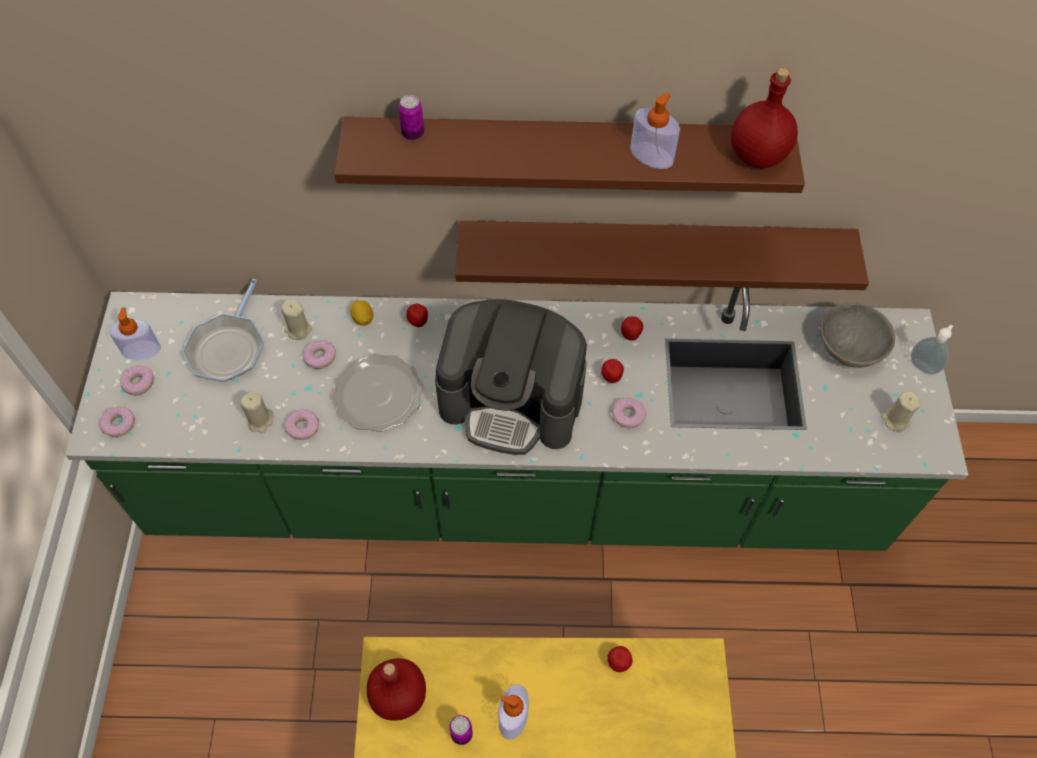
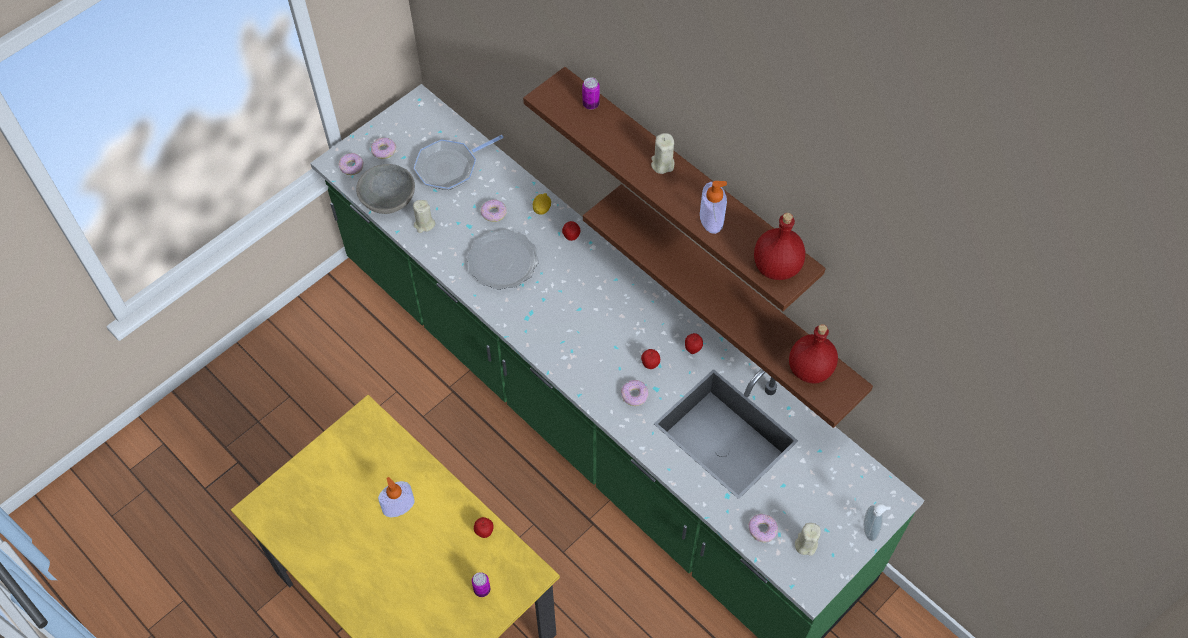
camera: 45 degrees right, 0 degrees up
soap dispenser [109,307,161,360] -> none
beige candle [281,299,312,340] -> beige candle moved to [651,133,674,174]
donut [284,409,319,440] -> donut moved to [748,514,778,542]
red bottle [367,658,426,721] -> red bottle moved to [789,324,838,384]
coffee machine [435,299,587,455] -> none
can [449,715,473,745] -> can moved to [472,572,490,597]
grey bowl [820,303,895,368] -> grey bowl moved to [356,164,415,214]

